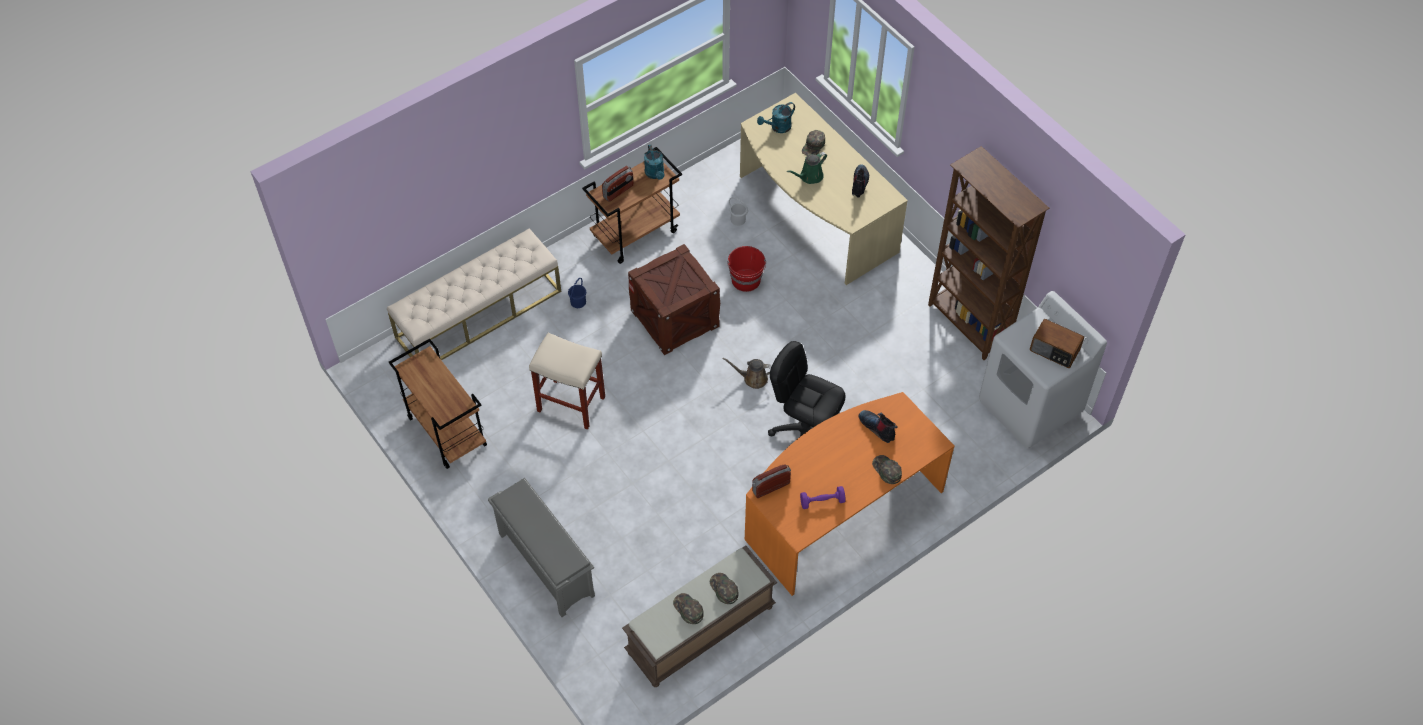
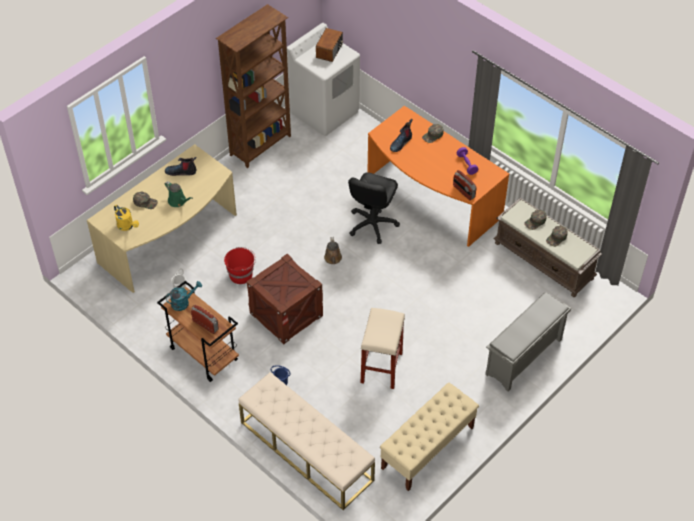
camera: 100 degrees left, 5 degrees down
brown cart [389,338,487,469] -> beige bench [380,382,479,491]
turquoise watering can [757,102,795,133] -> yellow watering can [114,205,139,231]

